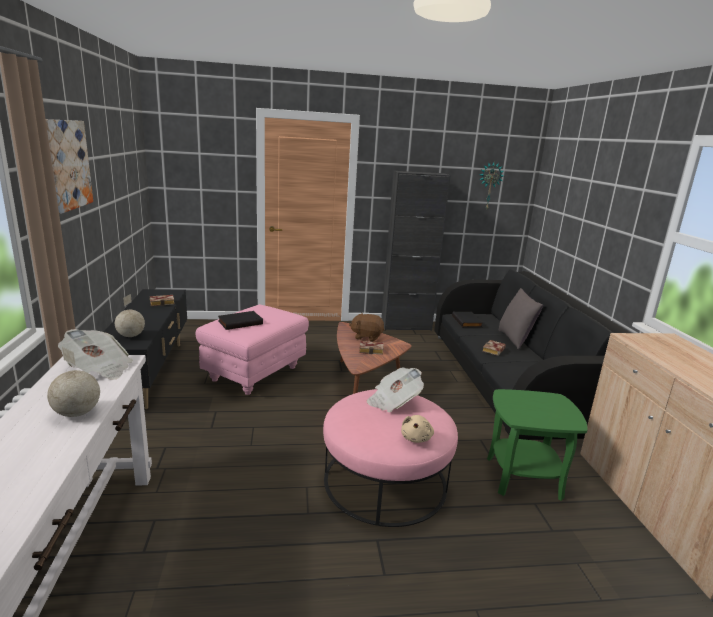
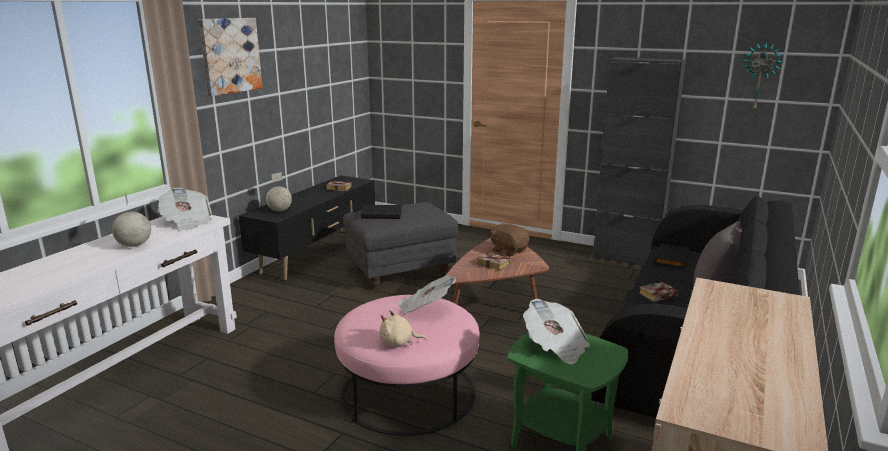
camera: 35 degrees right, 0 degrees up
pink ottoman [196,304,309,395] -> grey ottoman [343,202,459,288]
beige plush toy [401,415,434,443] -> beige plush toy turned 45 degrees clockwise [379,309,427,346]
none -> newspaper [523,299,590,365]

